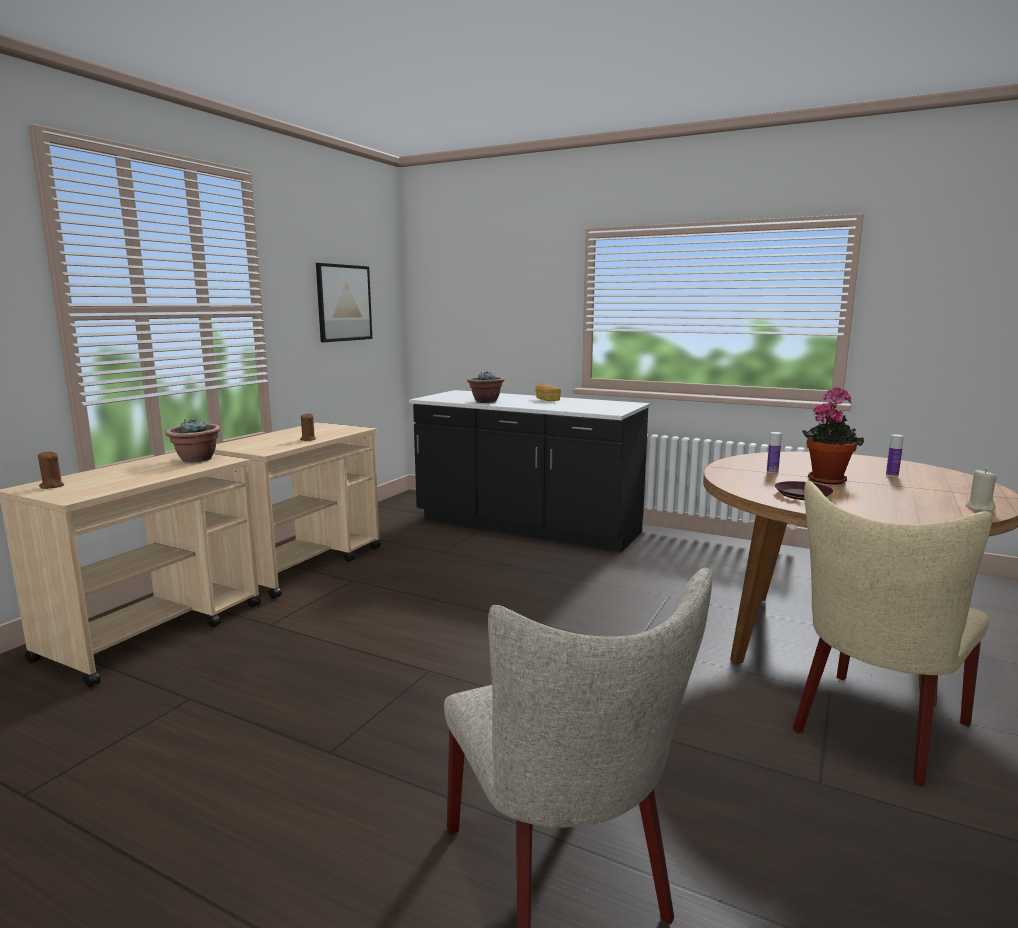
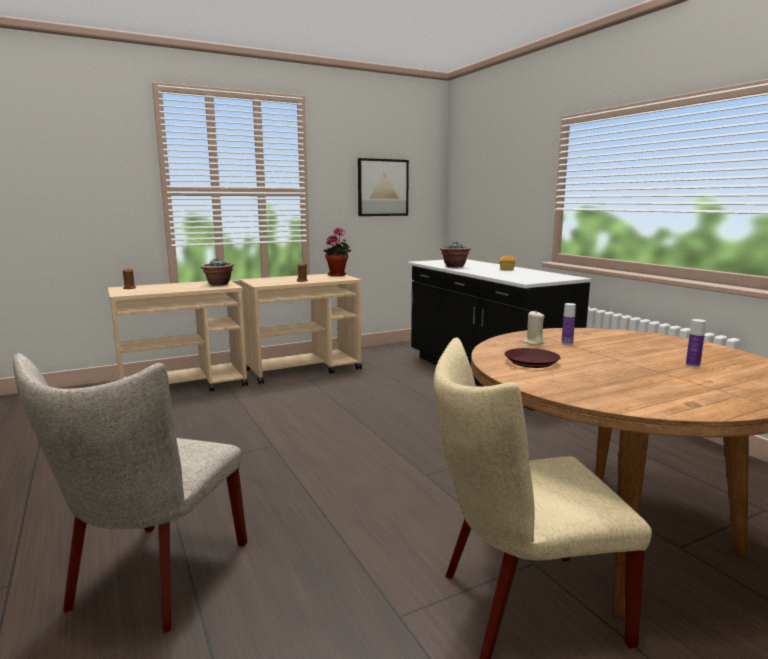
camera: 35 degrees right, 0 degrees up
potted plant [802,387,864,485] -> potted plant moved to [324,228,351,276]
beige candle [965,469,997,511] -> beige candle moved to [523,311,545,345]

